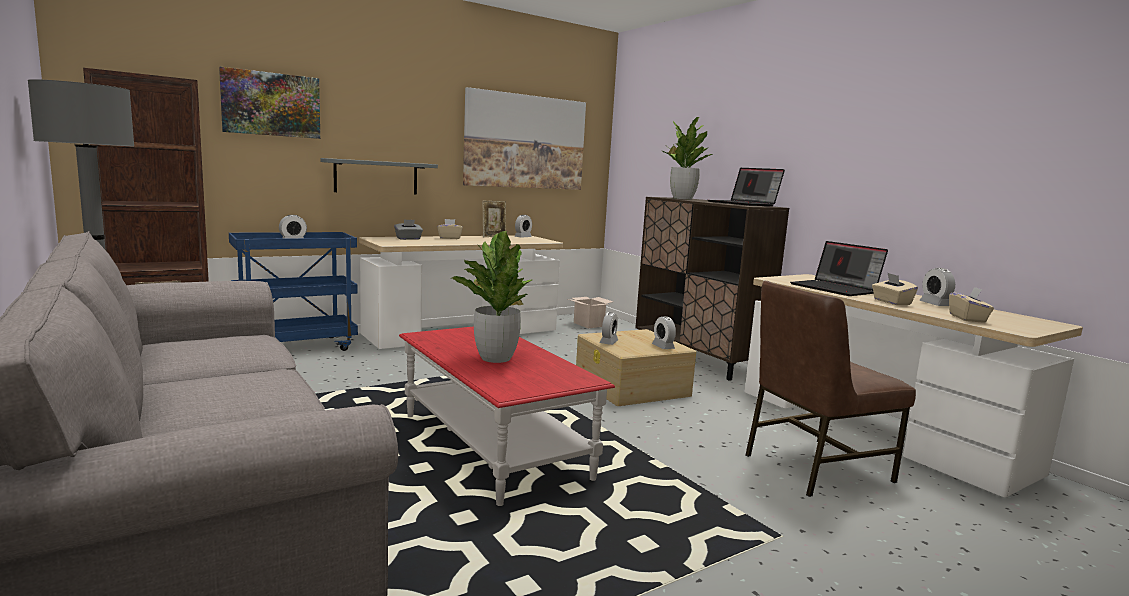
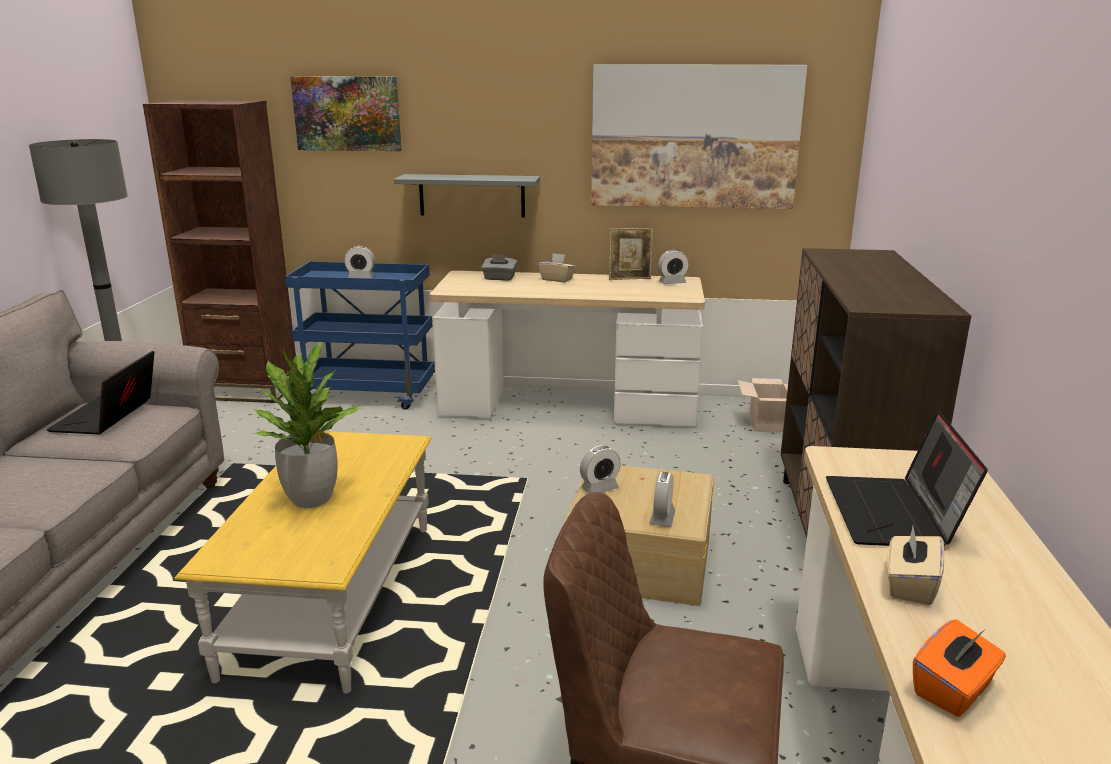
camera: 40 degrees right, 10 degrees up
red coffee table [399,327,615,506] -> yellow coffee table [174,431,432,693]
potted plant [662,117,712,199] -> none
laptop [708,168,785,206] -> laptop moved to [46,351,154,434]
alarm clock [919,268,955,306] -> none
beige tissue box [949,287,994,323] -> orange tissue box [913,620,1006,717]

